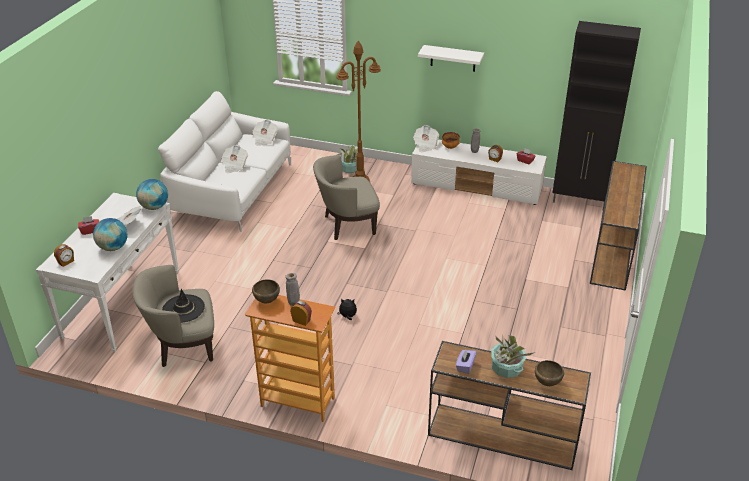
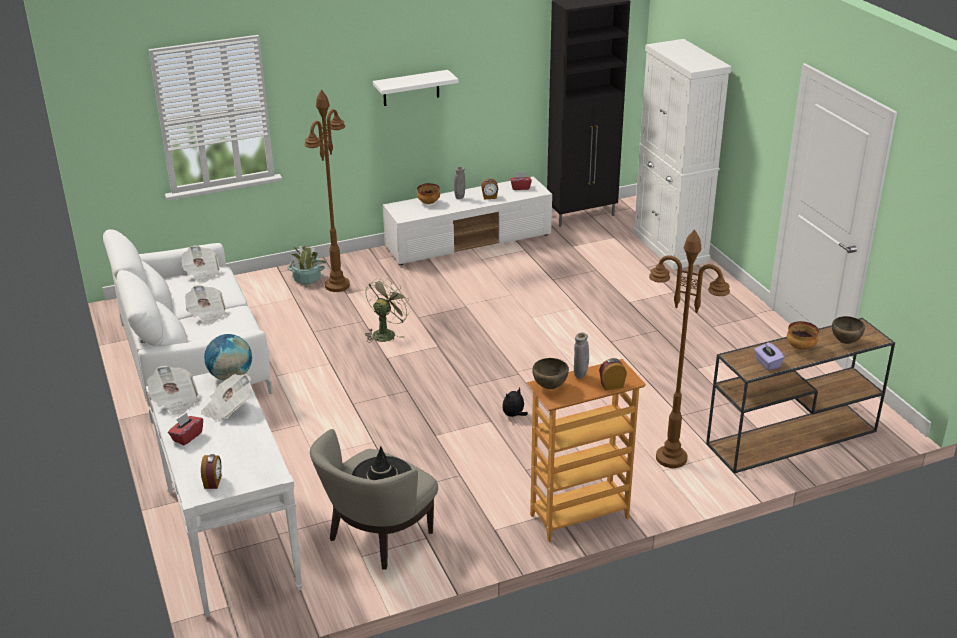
camera: 40 degrees left, 5 degrees down
globe [93,218,128,251] -> none
beige armchair [313,155,380,240] -> green fan [365,278,412,343]
newspaper [413,125,439,152] -> newspaper moved to [147,365,200,417]
potted plant [491,335,535,378] -> bowl [787,321,819,350]
brown console table [590,161,647,291] -> white cabinet [633,39,732,270]
none -> brown floor lamp [649,229,730,468]

